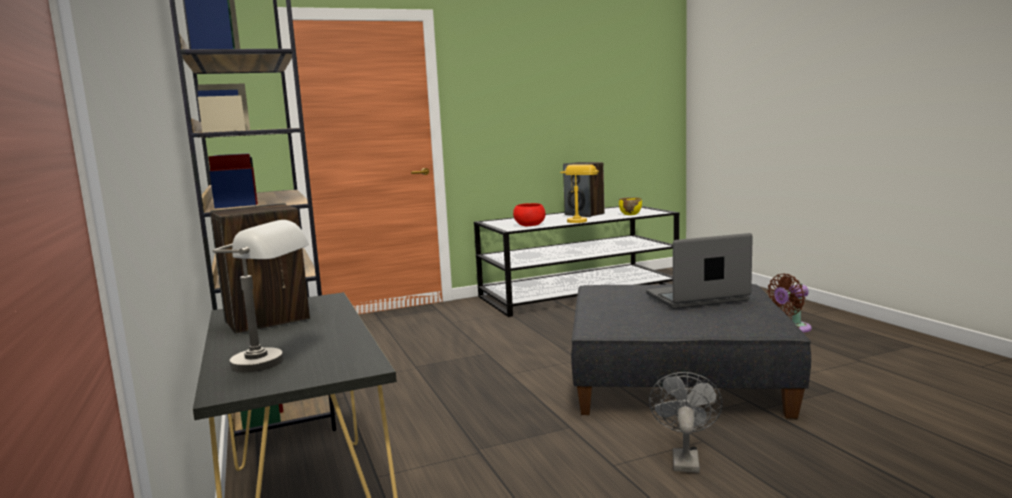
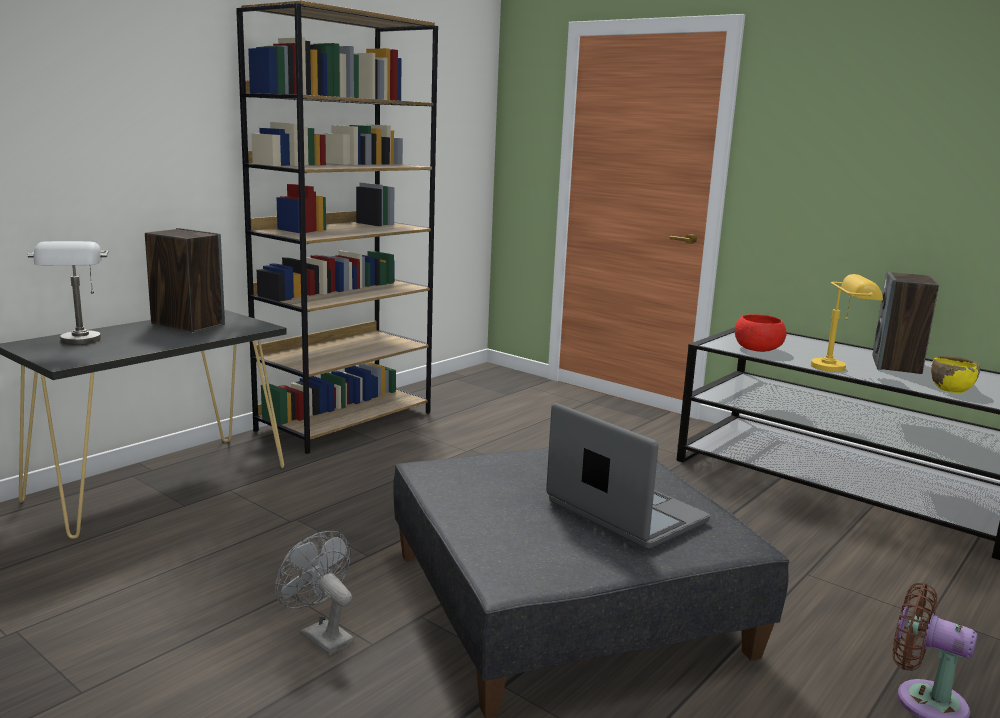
camera: 60 degrees right, 5 degrees up
grey fan [649,372,723,473] -> grey fan turned 120 degrees counterclockwise [275,531,354,655]

